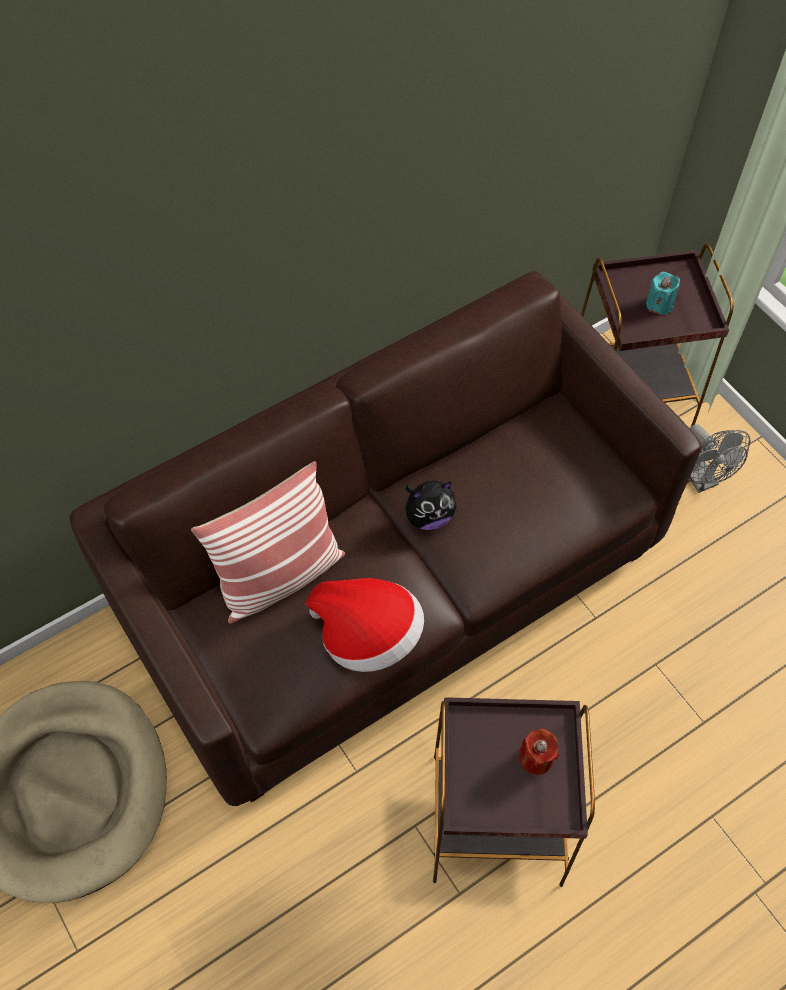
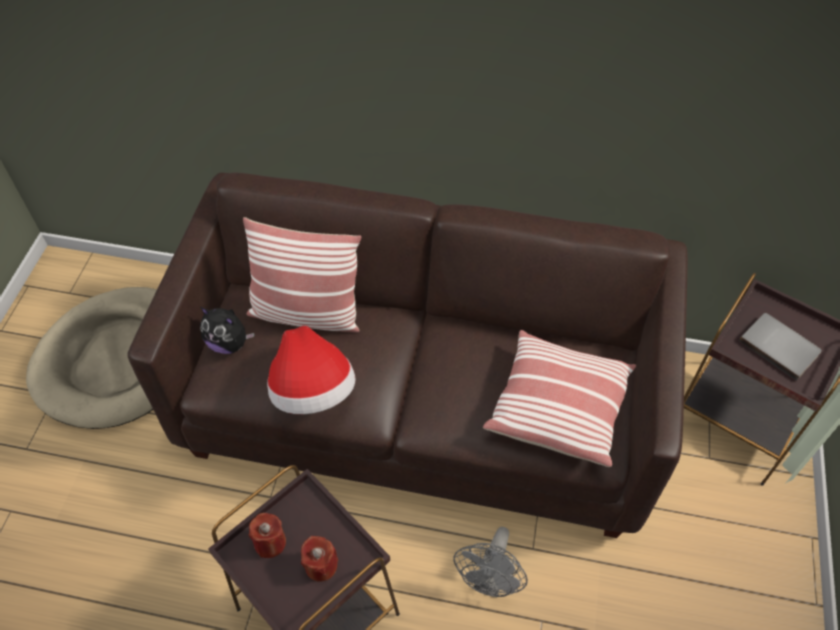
camera: 45 degrees right, 5 degrees down
plush toy [405,480,457,530] -> plush toy moved to [200,307,254,354]
turquoise candle [646,272,680,315] -> grey book [739,313,822,381]
grey fan [689,424,750,493] -> grey fan moved to [453,527,528,597]
none -> red candle [249,513,286,558]
none -> pillow [483,330,636,467]

